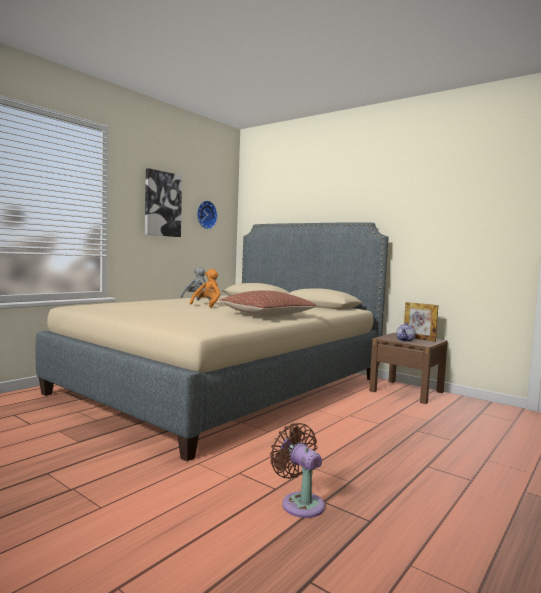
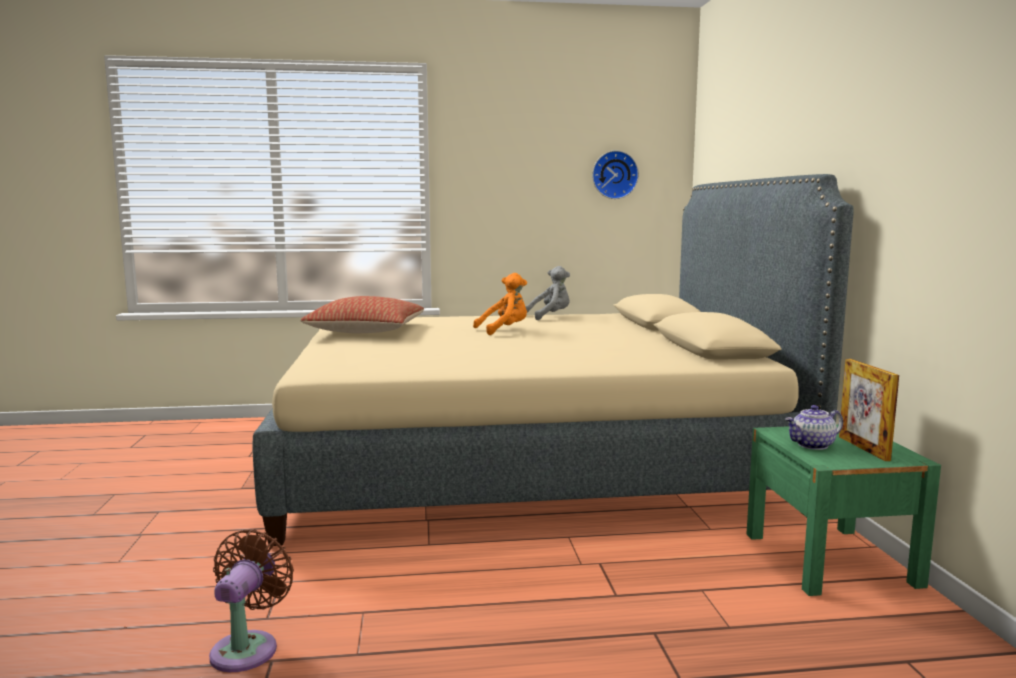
camera: 45 degrees right, 5 degrees up
picture [145,168,182,237] -> none
pillow [219,290,317,317] -> pillow moved to [301,296,424,333]
brown nightstand [369,333,448,404] -> green nightstand [746,425,941,596]

